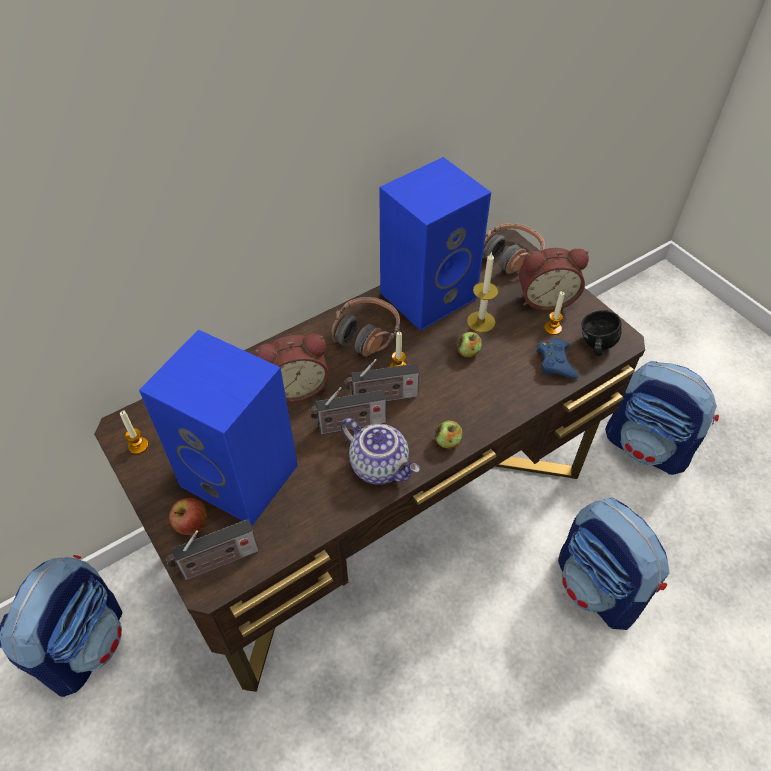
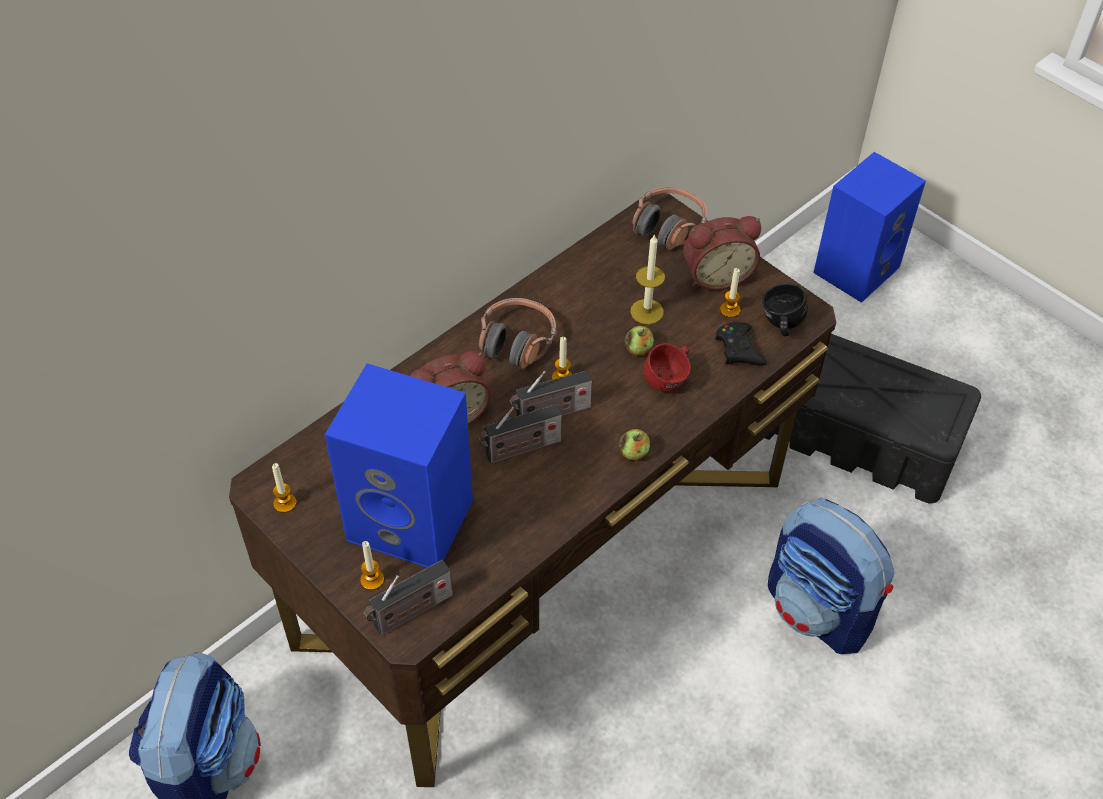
camera: 10 degrees left, 0 degrees up
apple [169,498,207,535] -> candle [360,541,384,590]
teapot [340,418,420,485] -> none
blue speaker [379,157,491,331] -> blue speaker moved to [813,152,926,303]
blue game controller [536,339,579,379] -> black game controller [715,322,767,366]
backpack [605,361,719,475] -> black storage box [765,334,981,504]
none -> red mug [643,343,691,392]

